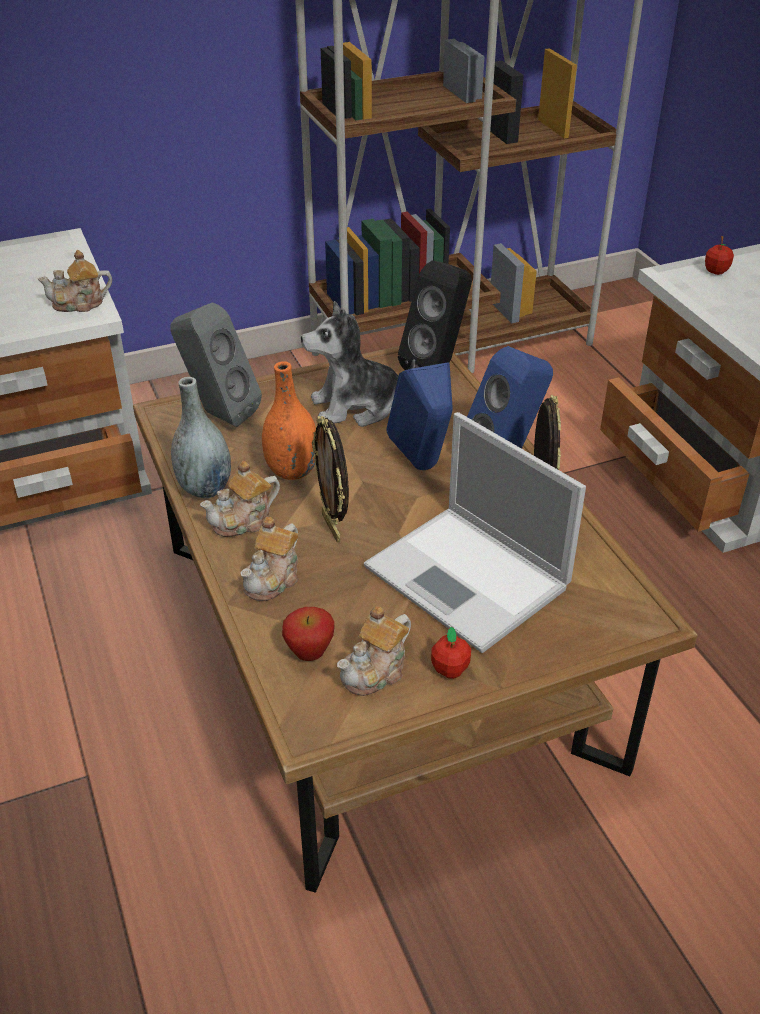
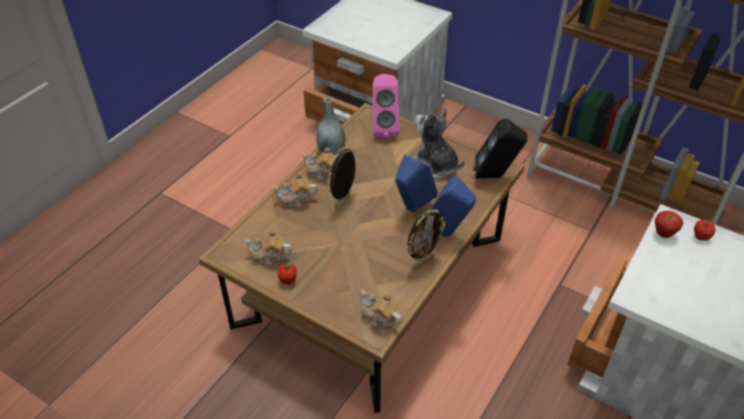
camera: 55 degrees right, 5 degrees up
teapot [38,250,112,312] -> teapot moved to [360,290,402,330]
grey speaker [170,302,262,427] -> pink speaker [373,74,400,139]
orange vase [262,362,316,480] -> none
apple [282,607,334,661] -> apple moved to [655,211,683,238]
laptop [364,412,586,653] -> none

